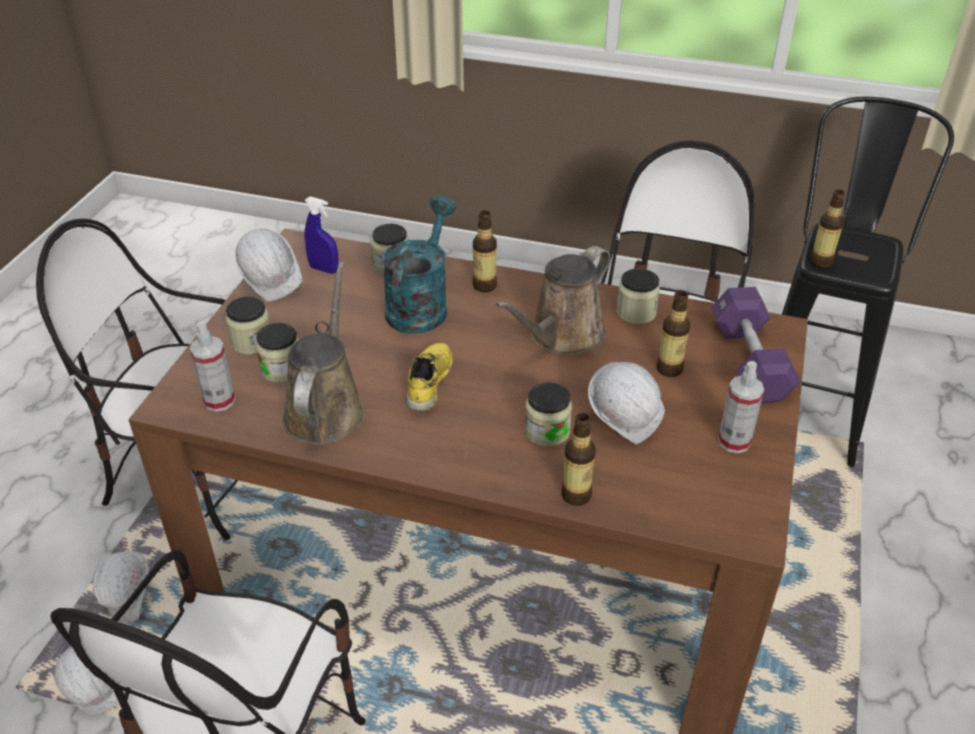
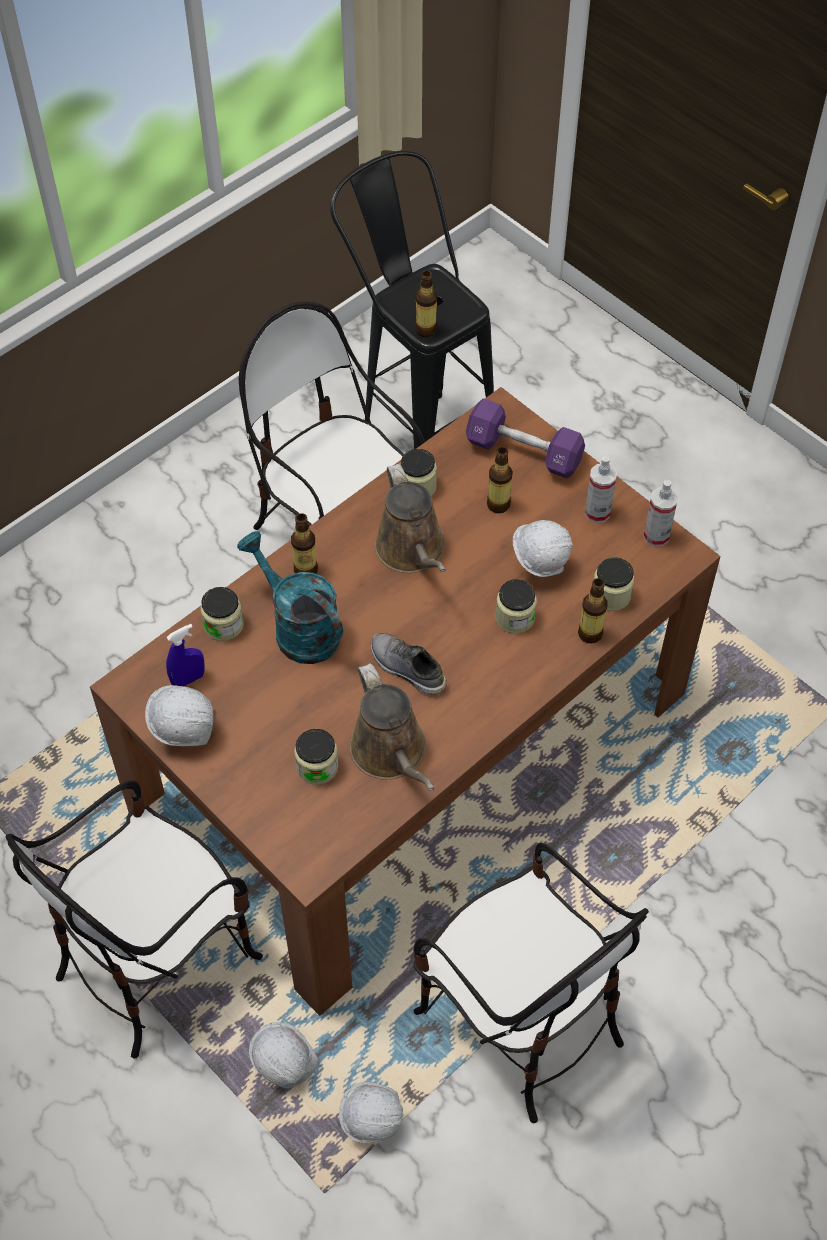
camera: 60 degrees left, 15 degrees up
spray bottle [190,321,235,412] -> spray bottle moved to [643,480,678,547]
jar [226,297,270,355] -> jar moved to [594,557,634,611]
brown watering can [282,262,366,445] -> brown watering can turned 150 degrees counterclockwise [350,663,434,791]
yellow shoe [406,342,453,412] -> grey shoe [371,633,447,695]

